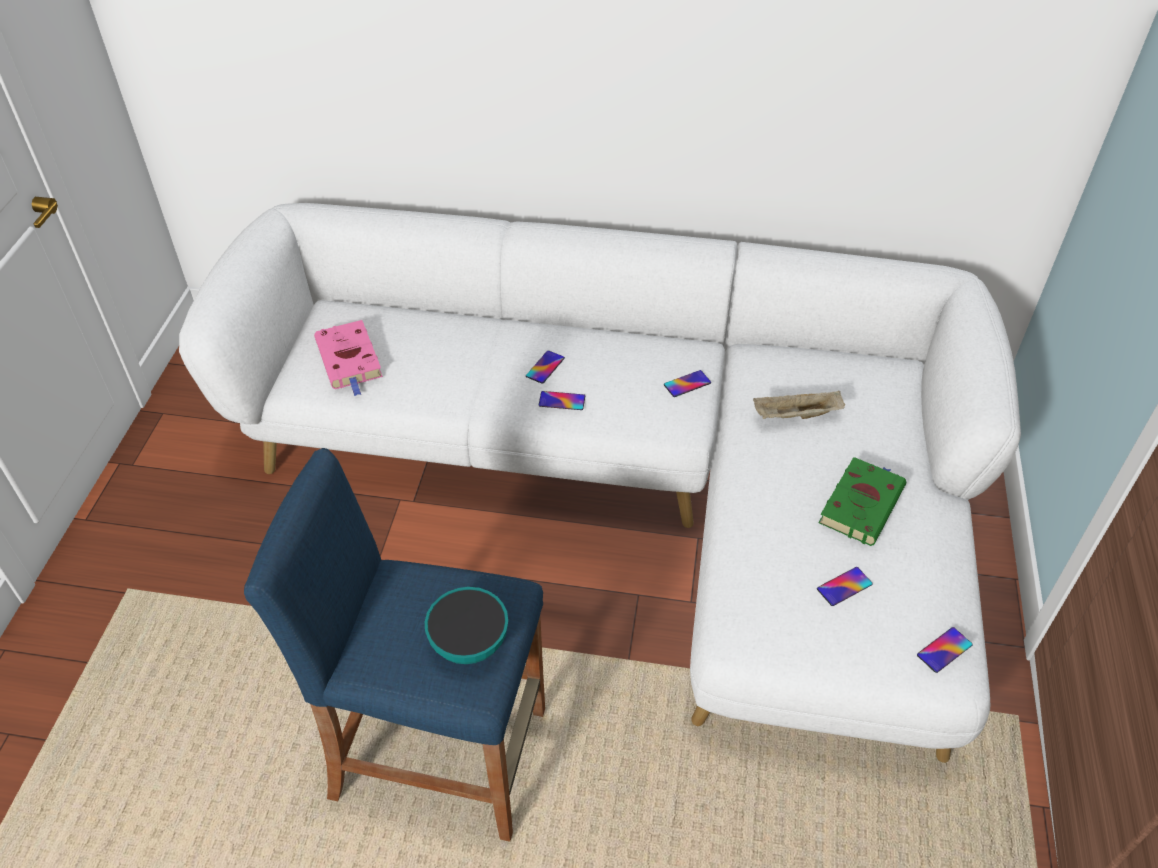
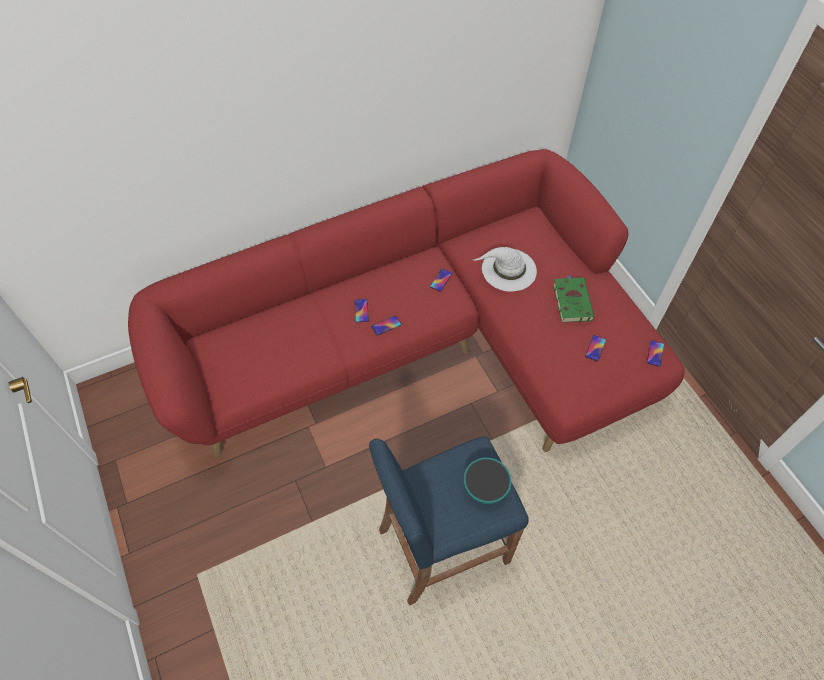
camera: 35 degrees left, 10 degrees up
white sofa [179,203,1021,763] -> red sofa [128,149,685,458]
pink book [314,320,383,396] -> none
beige tray [753,390,845,419] -> white hat [474,247,537,292]

